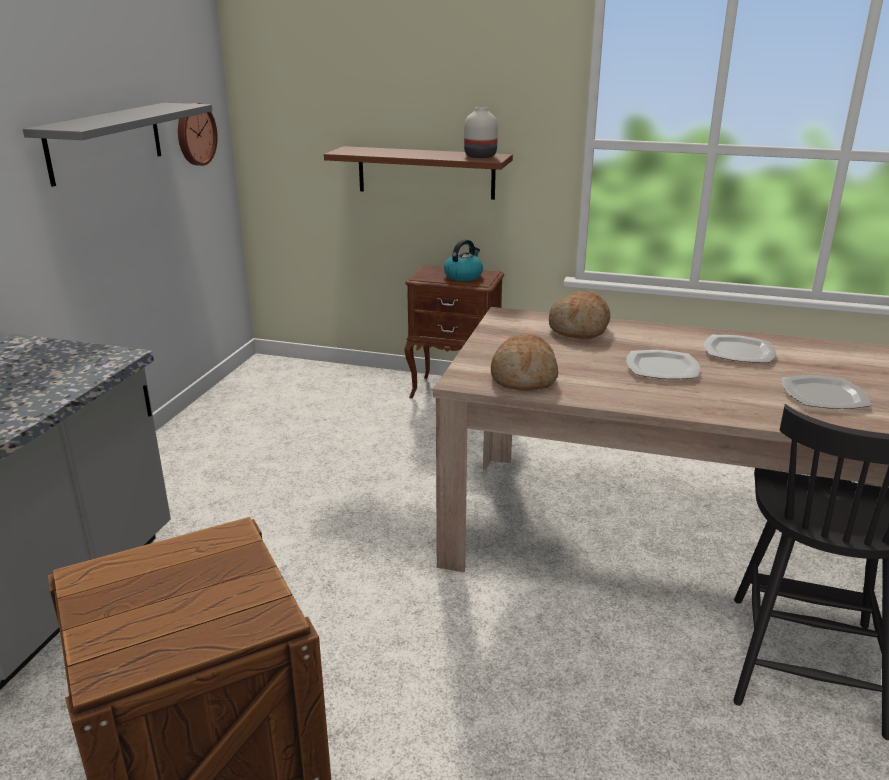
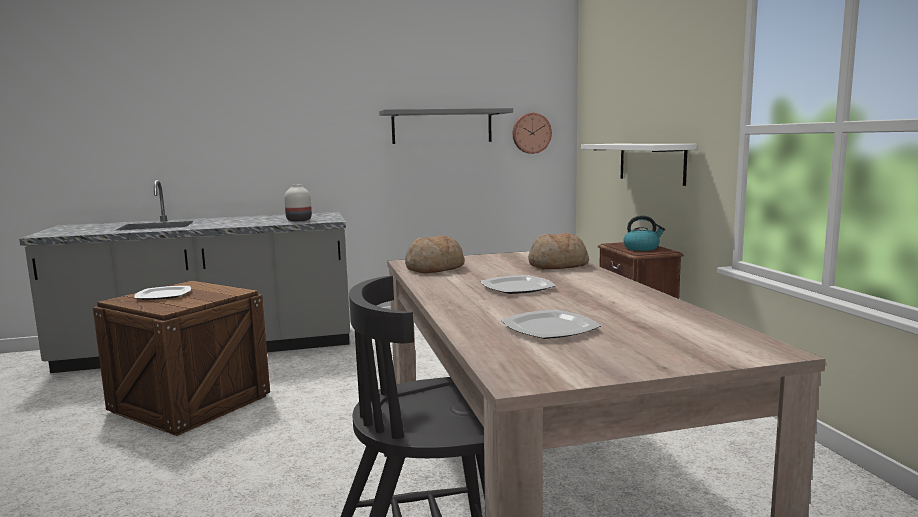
camera: 60 degrees right, 15 degrees down
brown shelf [324,146,513,200] -> white shelf [581,144,697,186]
white vase [464,107,498,158] -> white vase moved to [284,184,312,222]
plate [704,335,776,363] -> plate moved to [134,286,191,300]

